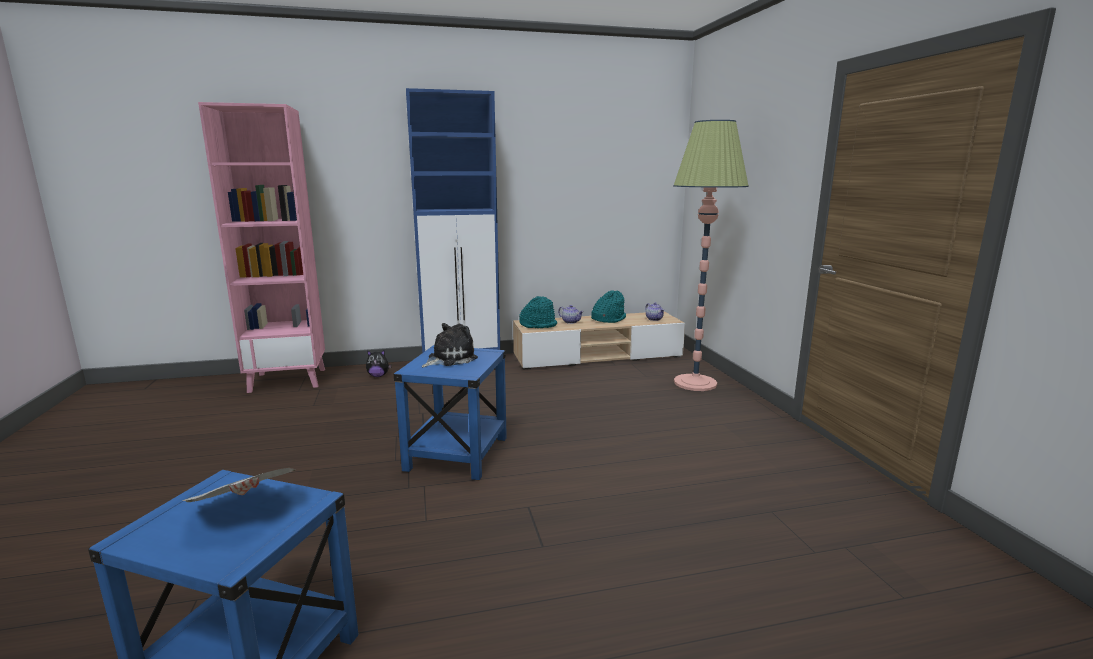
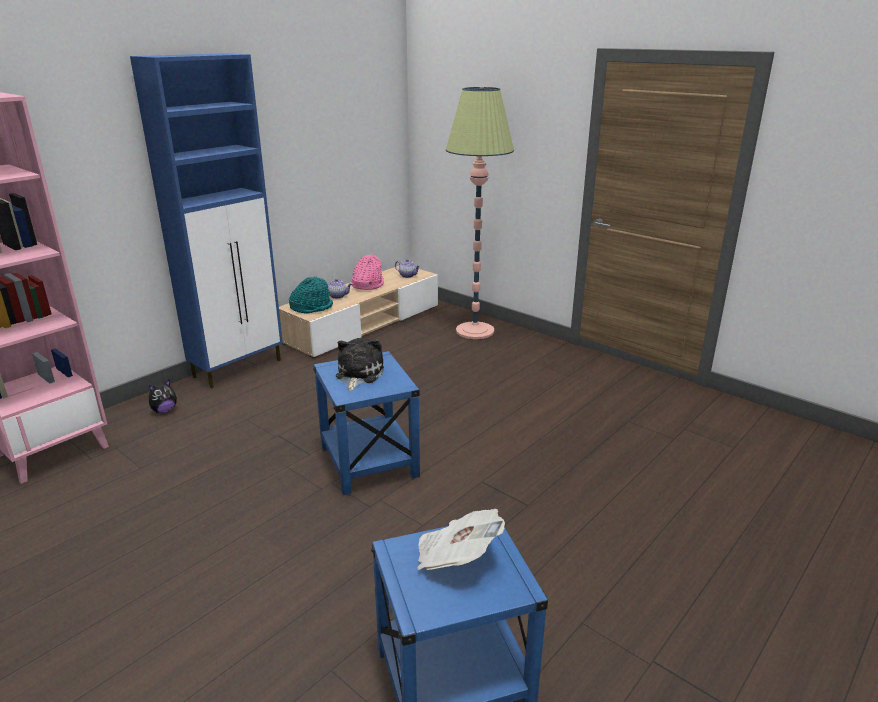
camera: 35 degrees left, 10 degrees up
turquoise hat [591,291,626,323] -> pink hat [351,254,384,290]

